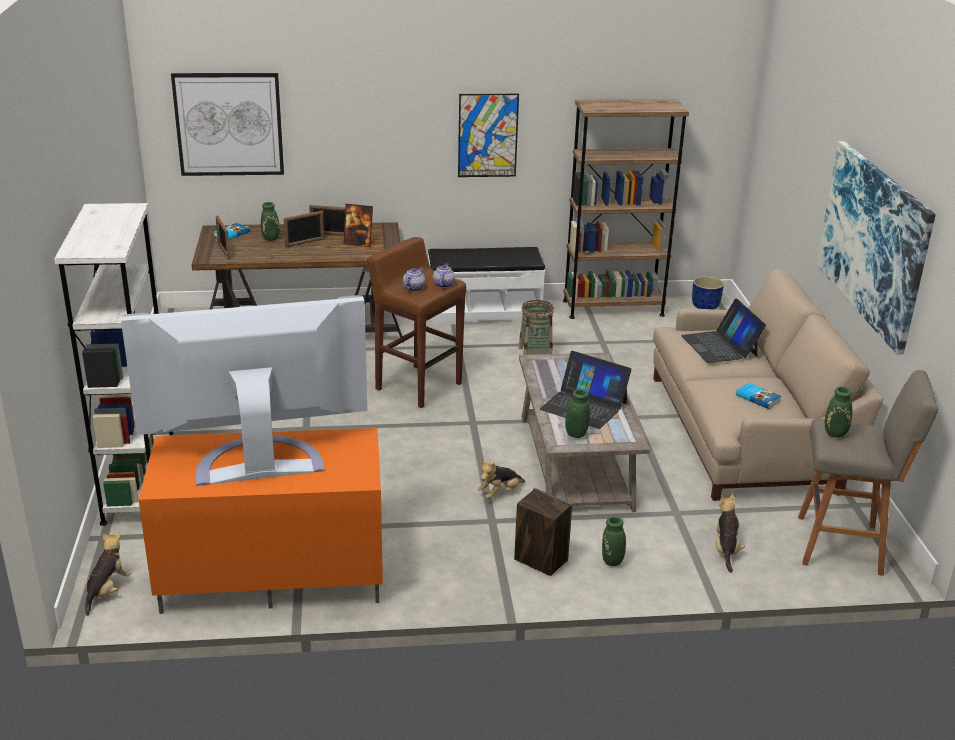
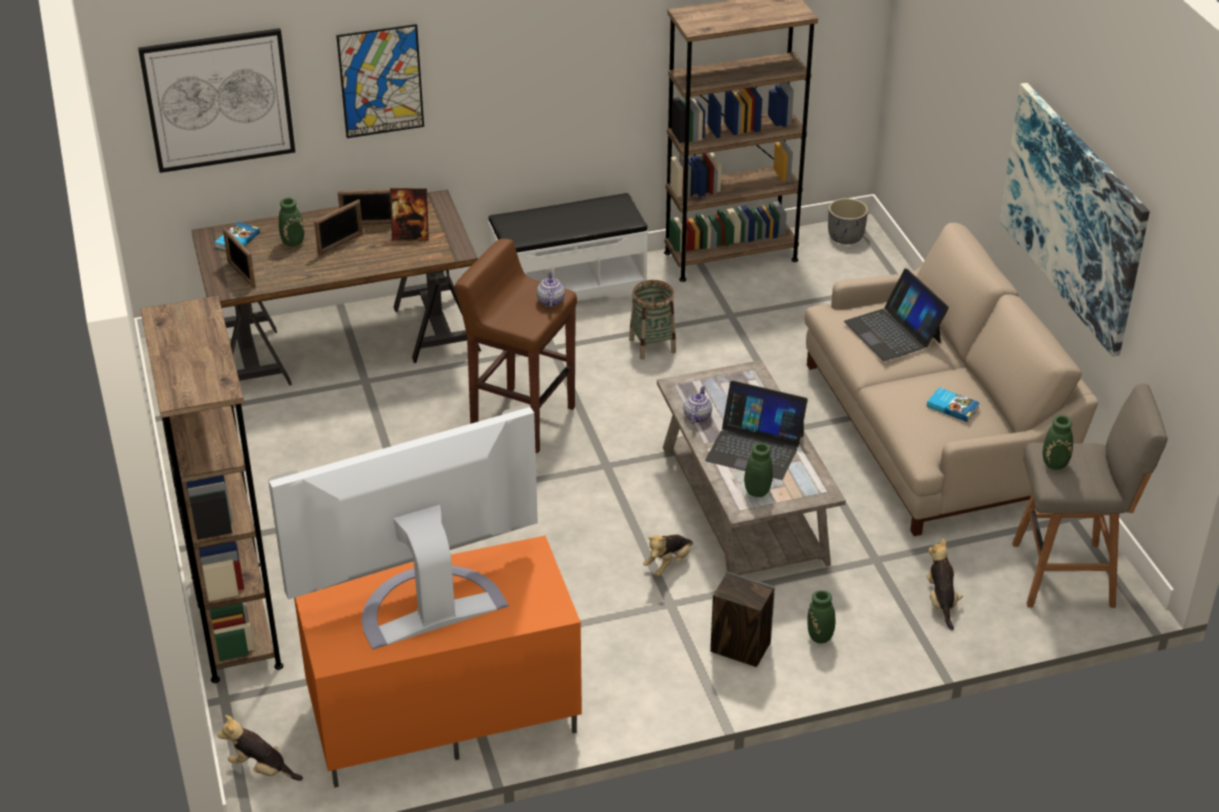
camera: 10 degrees left, 10 degrees up
white bookcase [54,203,173,526] -> brown bookcase [140,296,283,683]
plush toy [85,532,131,616] -> plush toy turned 75 degrees counterclockwise [217,715,303,781]
teapot [403,267,425,291] -> teapot moved to [683,386,712,424]
picture [458,94,519,177] -> picture moved to [336,24,424,138]
blue planter [692,276,724,309] -> grey planter [828,198,868,244]

